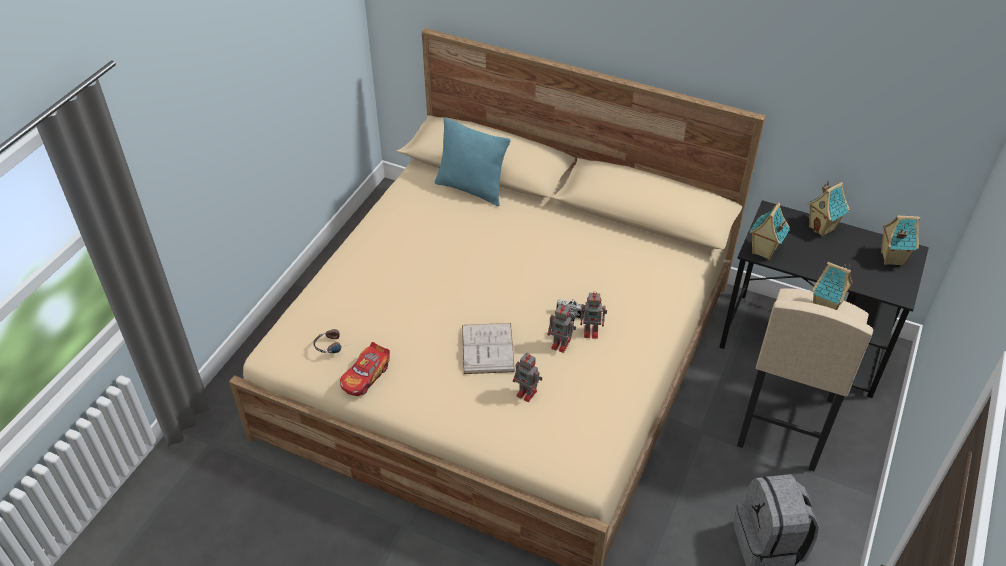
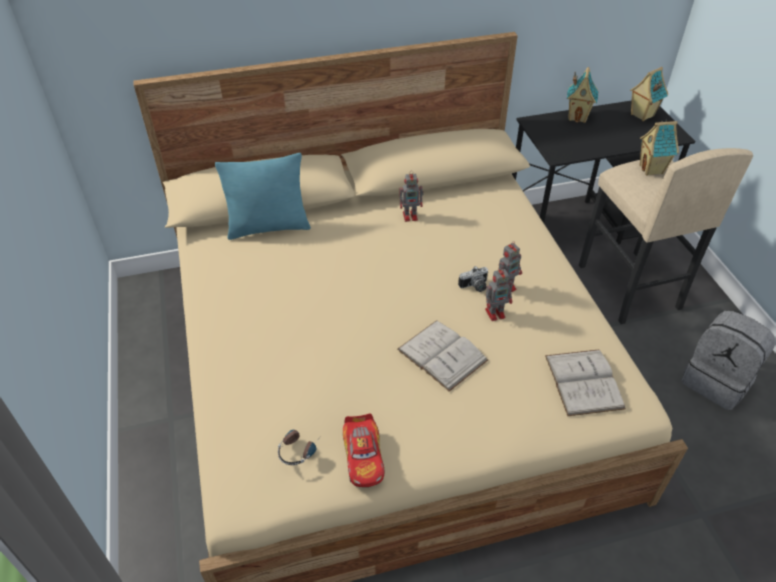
camera: 40 degrees left, 0 degrees up
toy robot [513,353,542,402] -> toy robot moved to [400,171,423,222]
toy house [749,203,790,260] -> none
none -> white book [545,349,626,416]

